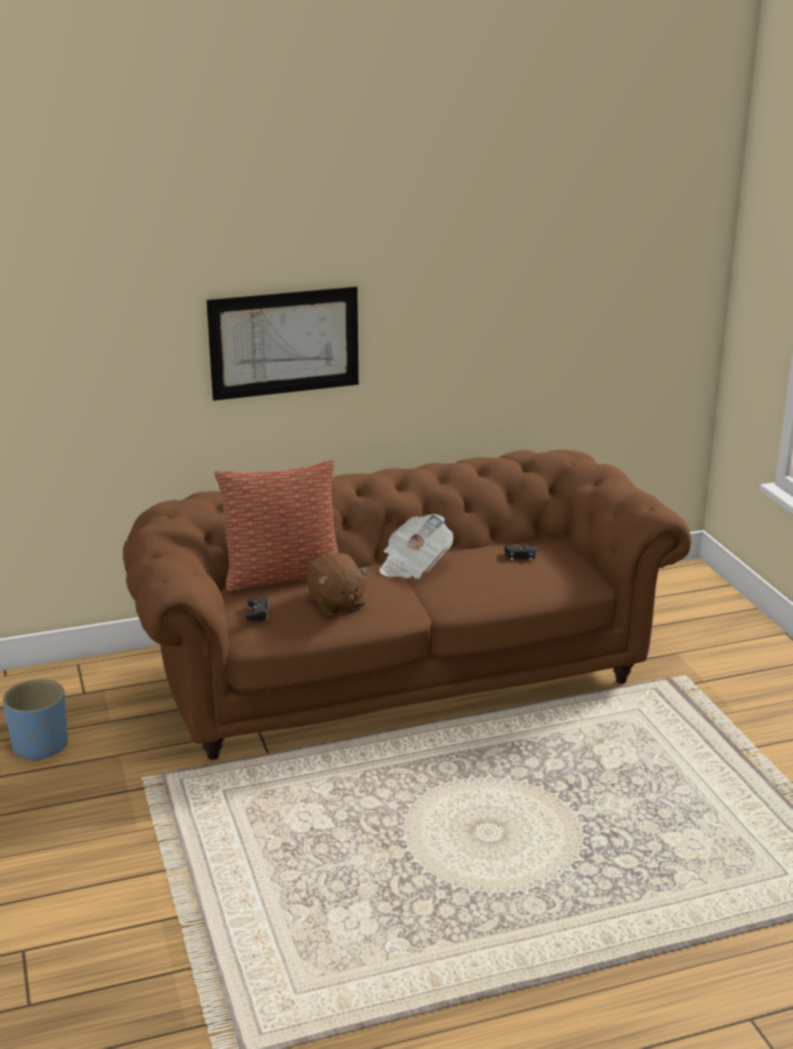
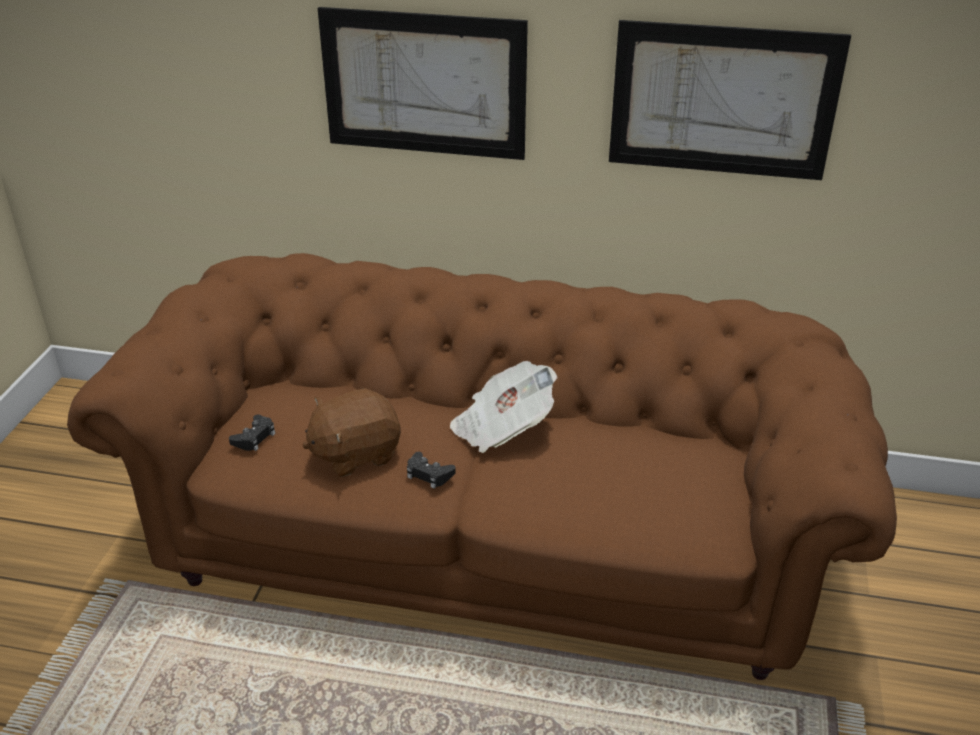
camera: 30 degrees right, 10 degrees up
blue planter [3,679,68,762] -> none
pillow [214,460,338,592] -> none
brown plush toy [306,552,369,615] -> brown plush toy turned 60 degrees clockwise [303,388,401,477]
black game controller [504,545,537,561] -> black game controller moved to [407,452,456,489]
none -> picture [609,20,851,180]

